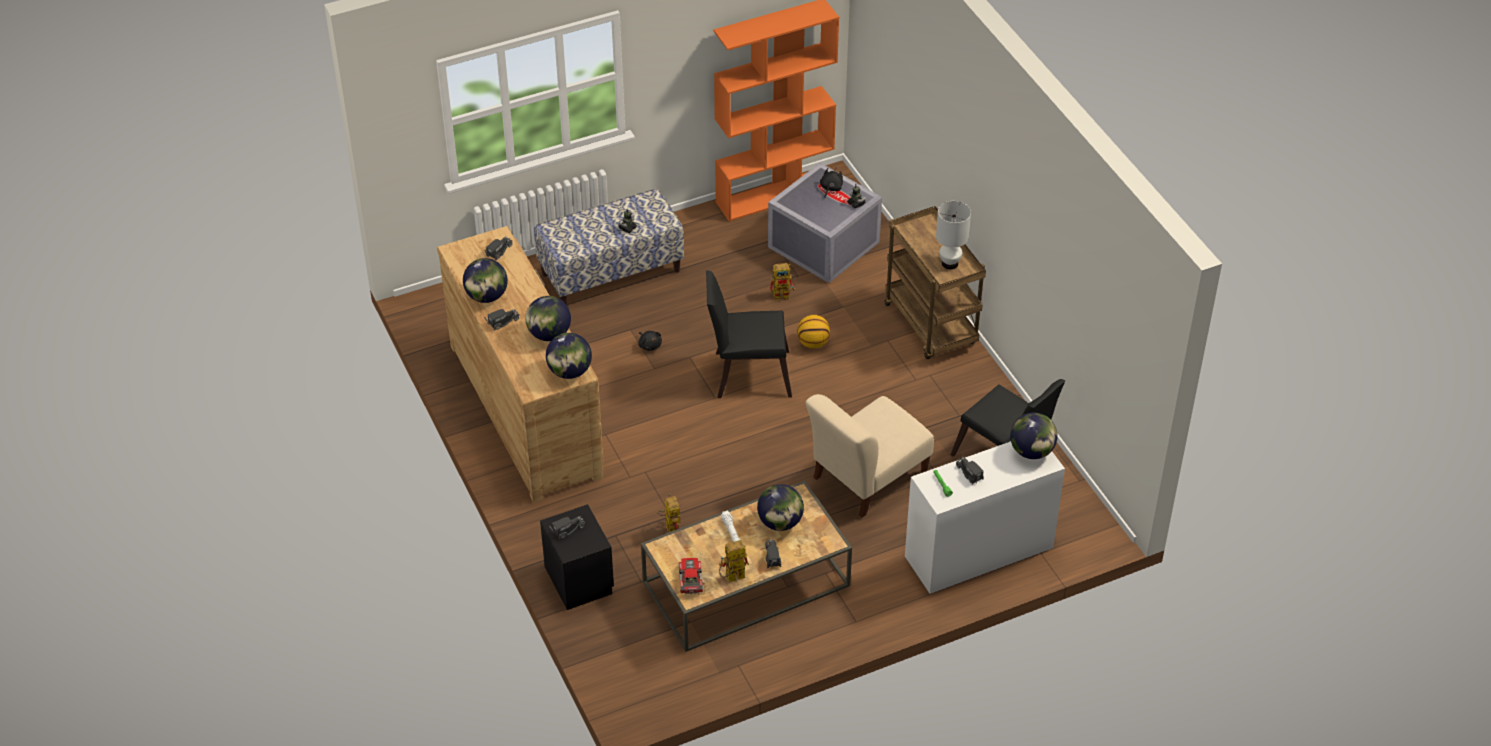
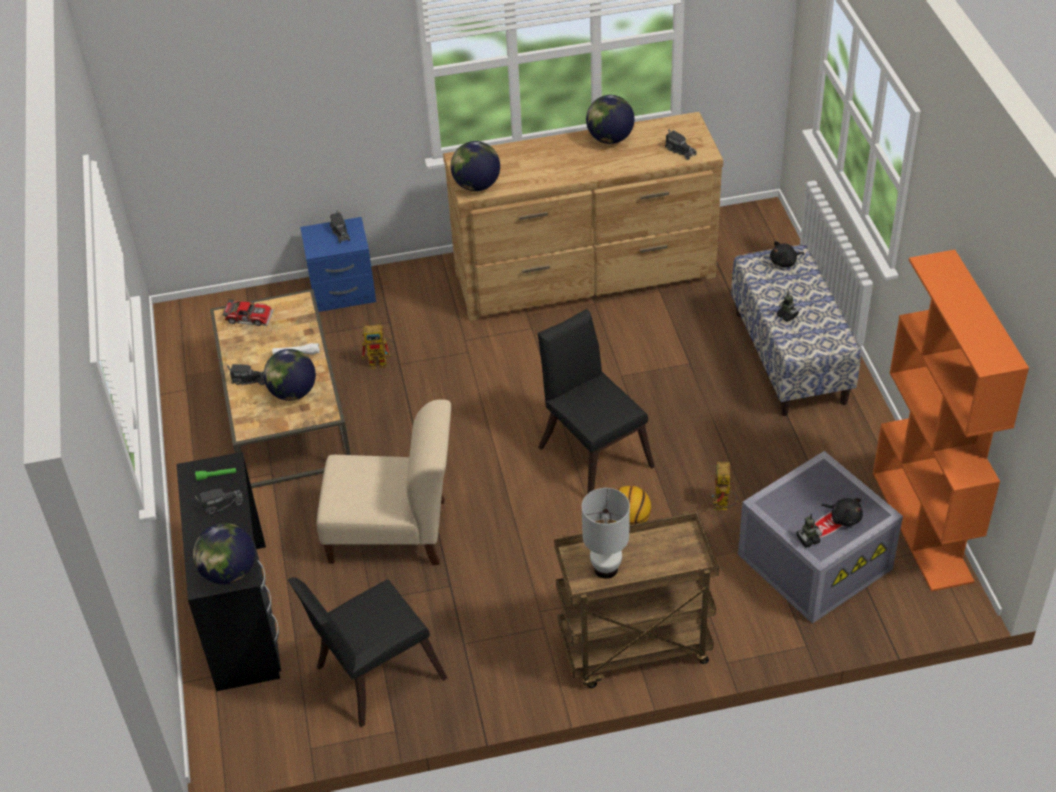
camera: 105 degrees right, 0 degrees up
toy truck [484,309,519,330] -> none
globe [525,296,571,341] -> none
black nightstand [540,504,614,610] -> blue nightstand [300,217,376,312]
black plush toy [638,331,662,351] -> black plush toy moved to [770,241,804,267]
black chair [706,270,792,398] -> black chair turned 45 degrees counterclockwise [538,309,654,494]
toy robot [719,540,749,582] -> none
beige chair [806,394,934,518] -> beige chair turned 120 degrees clockwise [317,400,451,565]
white desk [905,441,1065,594] -> black desk [176,452,281,691]

